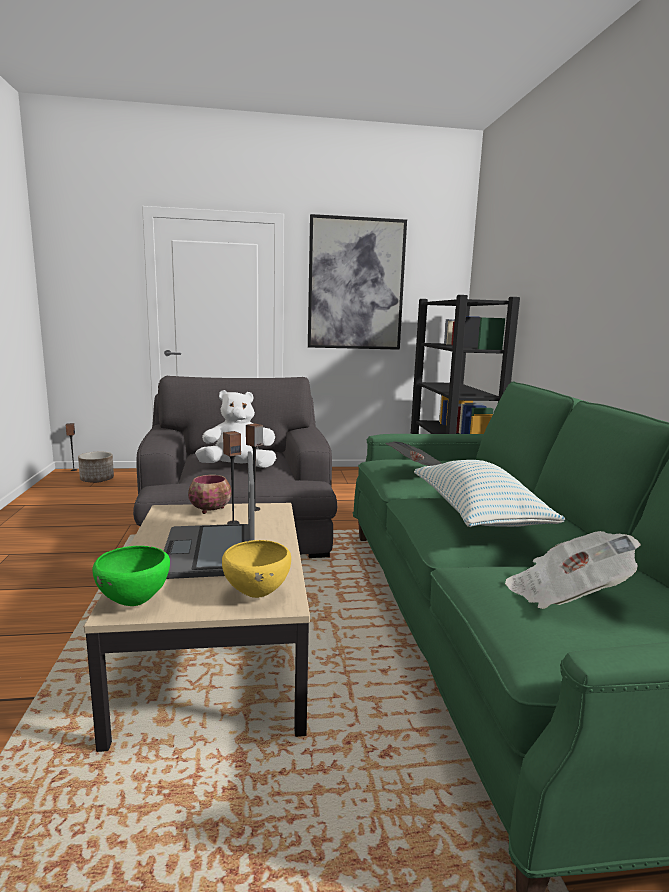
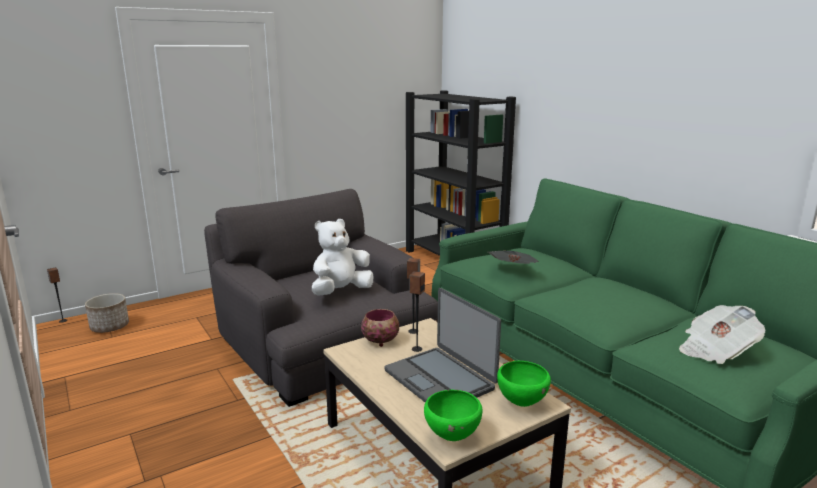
camera: 25 degrees left, 5 degrees up
yellow bowl [222,540,291,598] -> green bowl [497,361,551,407]
picture [308,214,407,350] -> none
pillow [414,460,566,527] -> none

